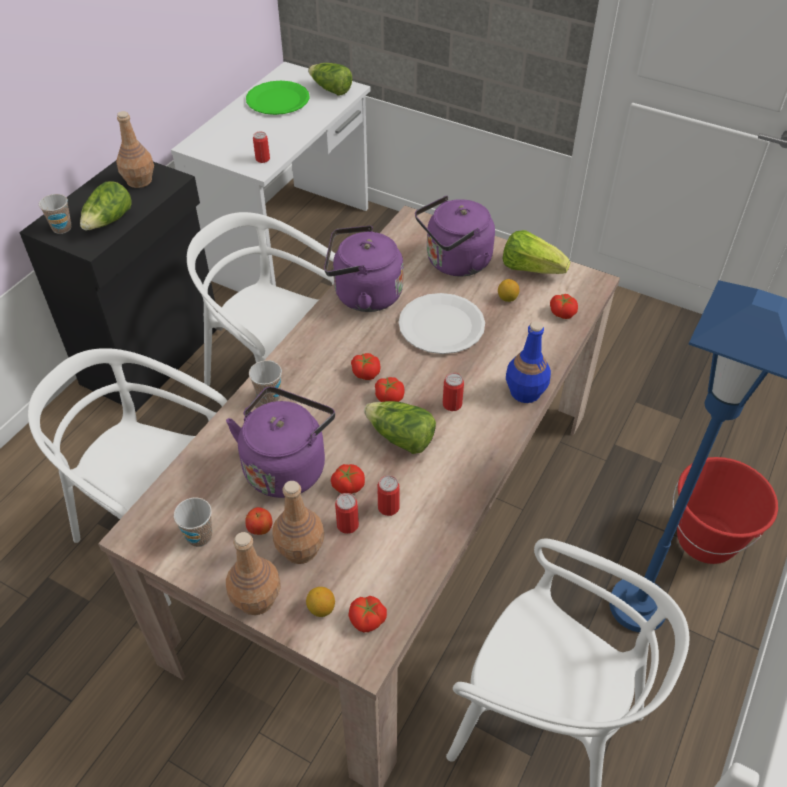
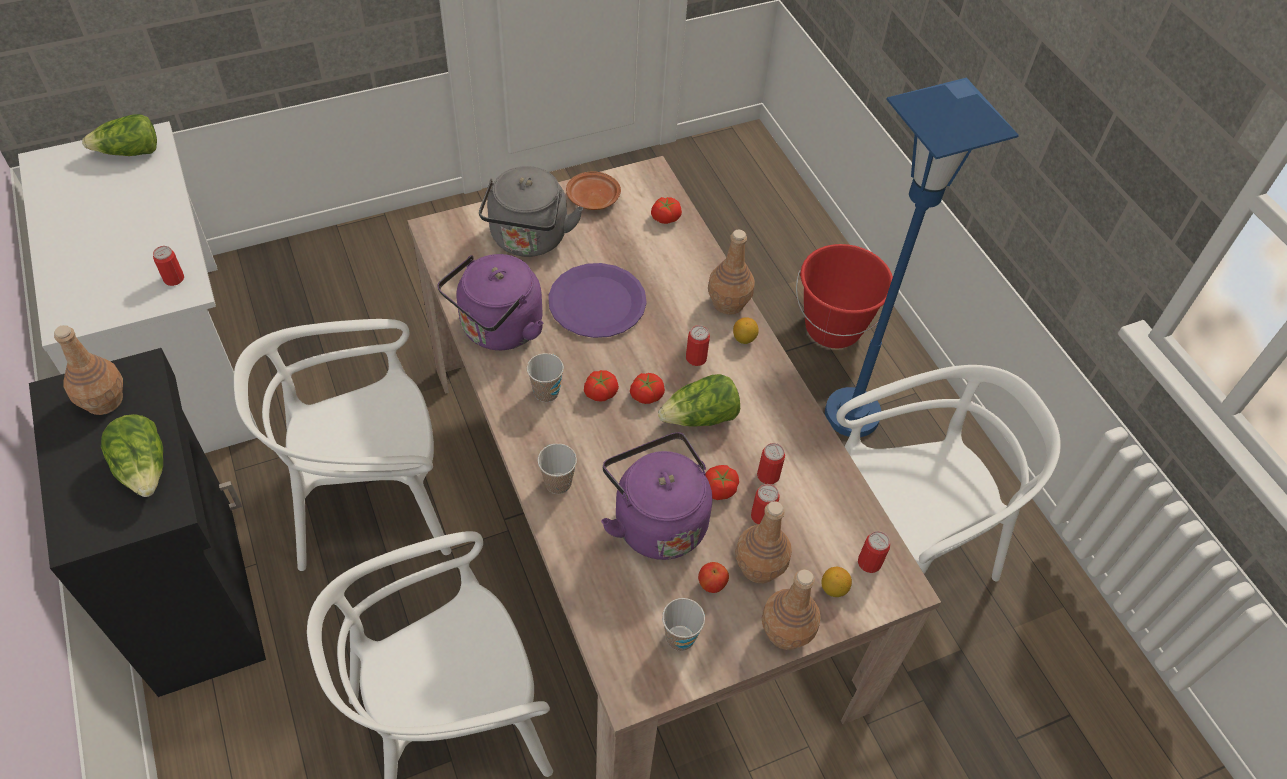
camera: 55 degrees left, 5 degrees up
cup [39,194,71,234] -> cup moved to [527,353,564,402]
green plate [246,81,310,115] -> none
tomato [348,596,387,632] -> can [858,531,890,573]
white plate [398,293,485,354] -> purple plate [548,263,647,338]
purple kettle [415,196,495,277] -> grey kettle [479,166,583,257]
lemon [498,279,520,302] -> lemon moved to [733,317,759,344]
lettuce [502,230,570,274] -> brown plate [566,171,621,210]
blue bottle [506,321,551,403] -> brown bottle [708,229,755,315]

